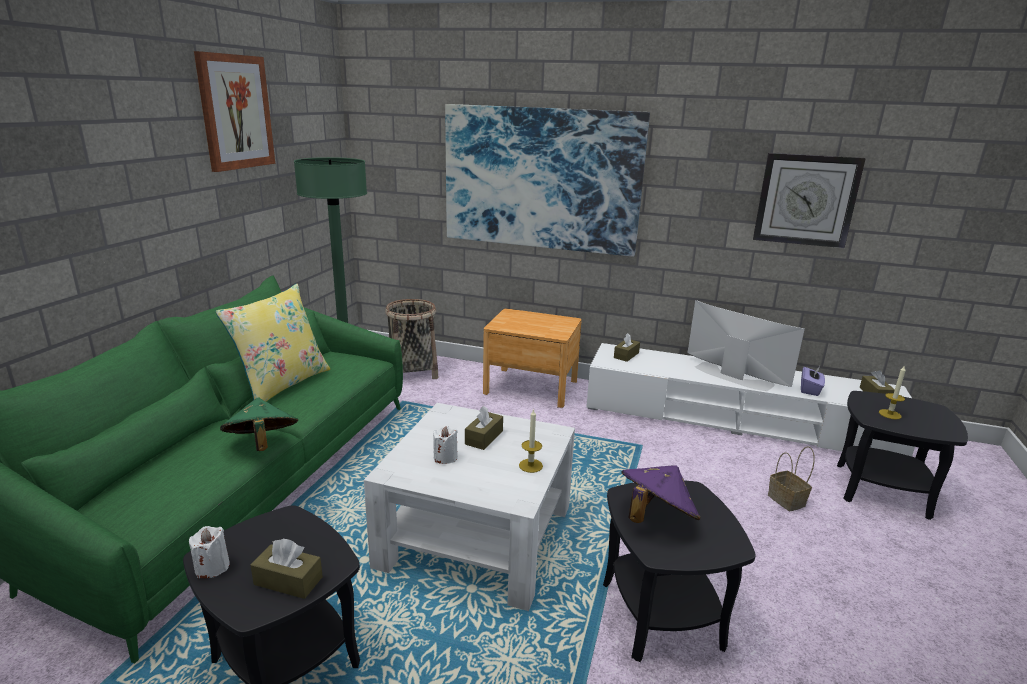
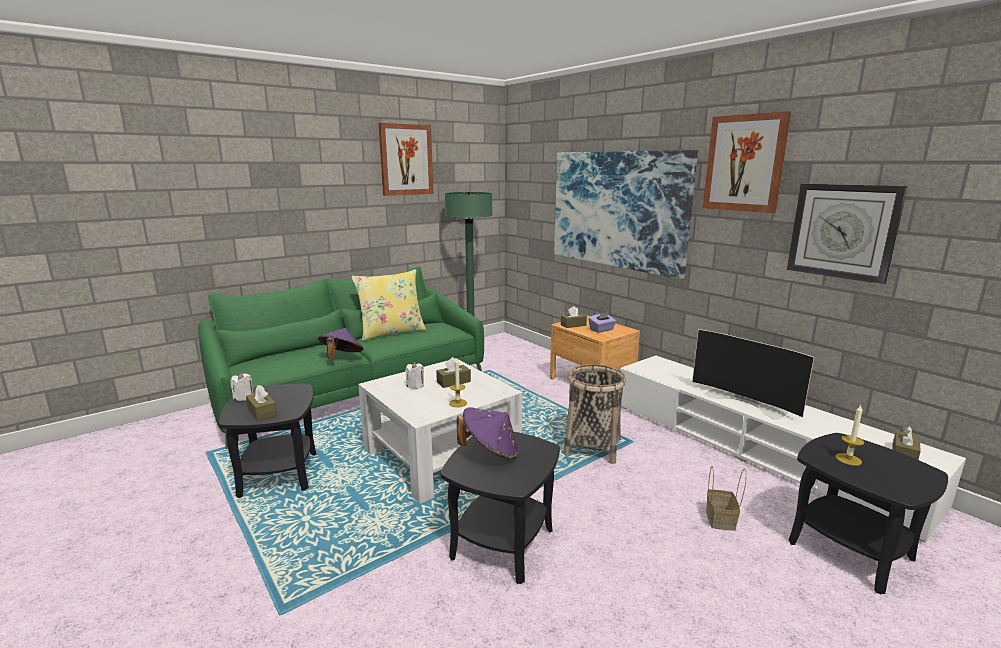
camera: 35 degrees right, 5 degrees down
green hat [220,398,298,451] -> purple hat [318,328,363,358]
basket [385,299,438,379] -> basket moved to [564,364,626,464]
brown tissue box [614,333,640,362] -> brown tissue box moved to [561,306,587,328]
television [688,300,805,391] -> television turned 150 degrees clockwise [692,329,814,419]
purple tissue box [801,367,825,396] -> purple tissue box moved to [588,312,616,333]
none -> picture [703,111,791,213]

